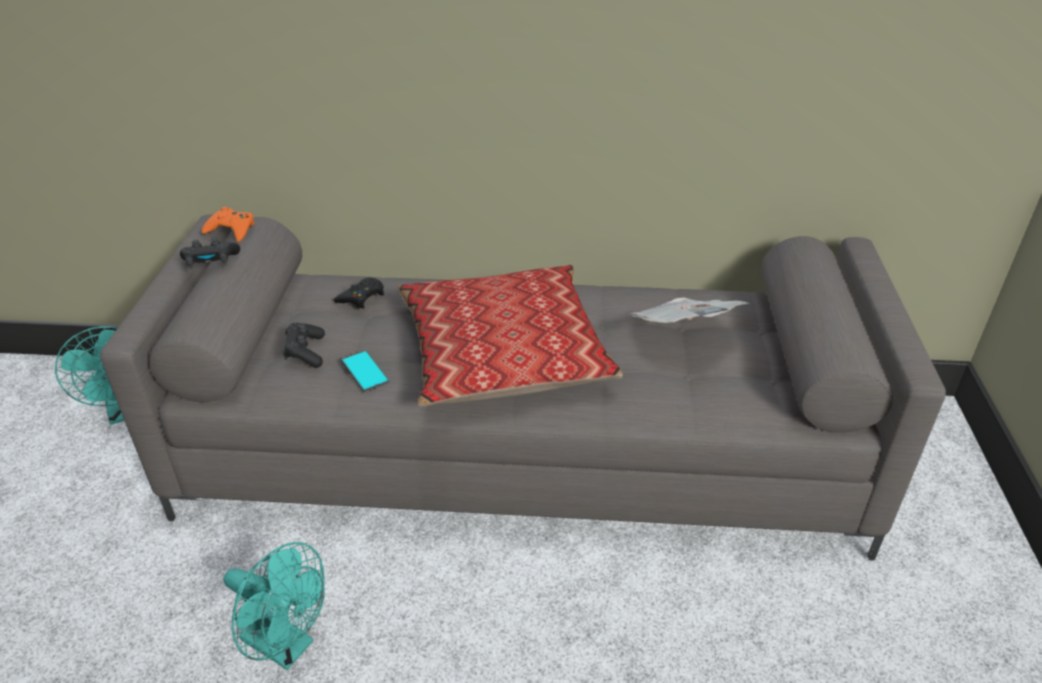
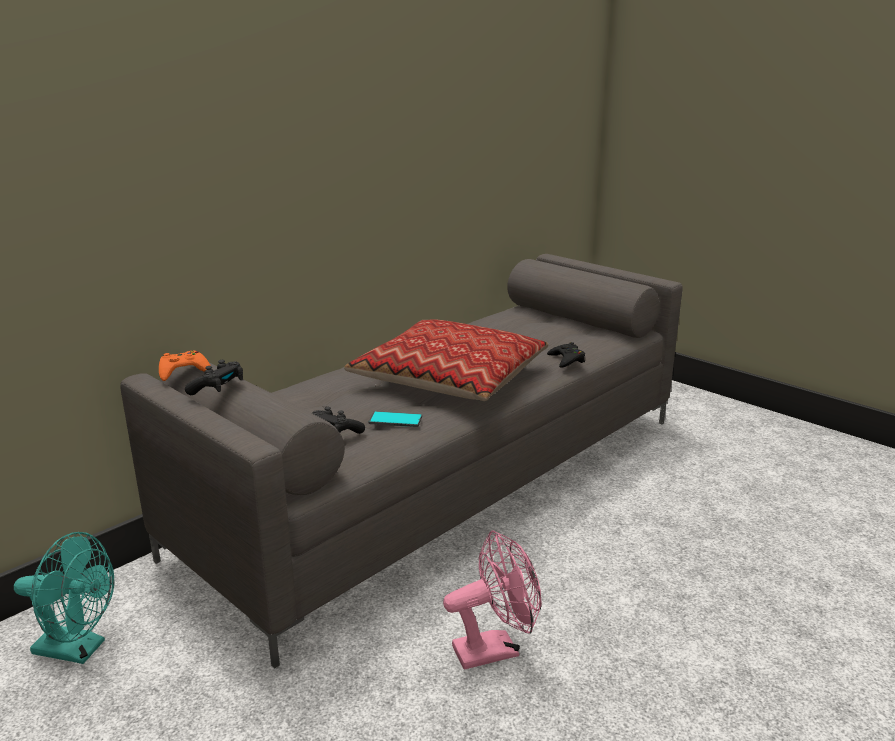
camera: 50 degrees left, 15 degrees down
turquoise fan [224,542,325,670] -> pink fan [443,530,542,670]
black game controller [333,277,384,309] -> black game controller moved to [547,342,585,368]
newspaper [630,297,749,323] -> none

